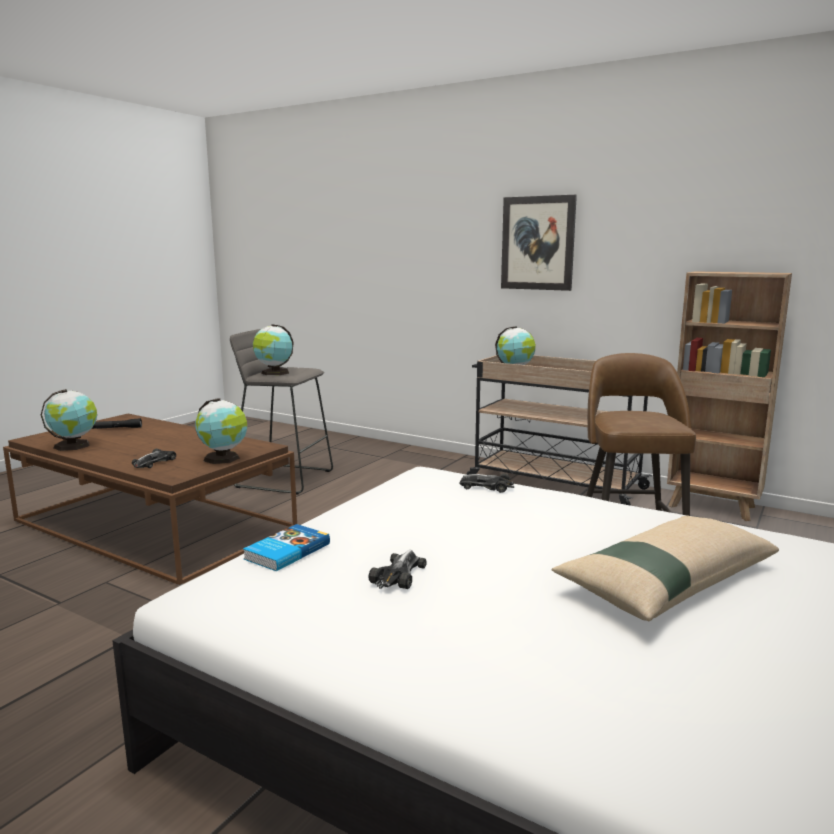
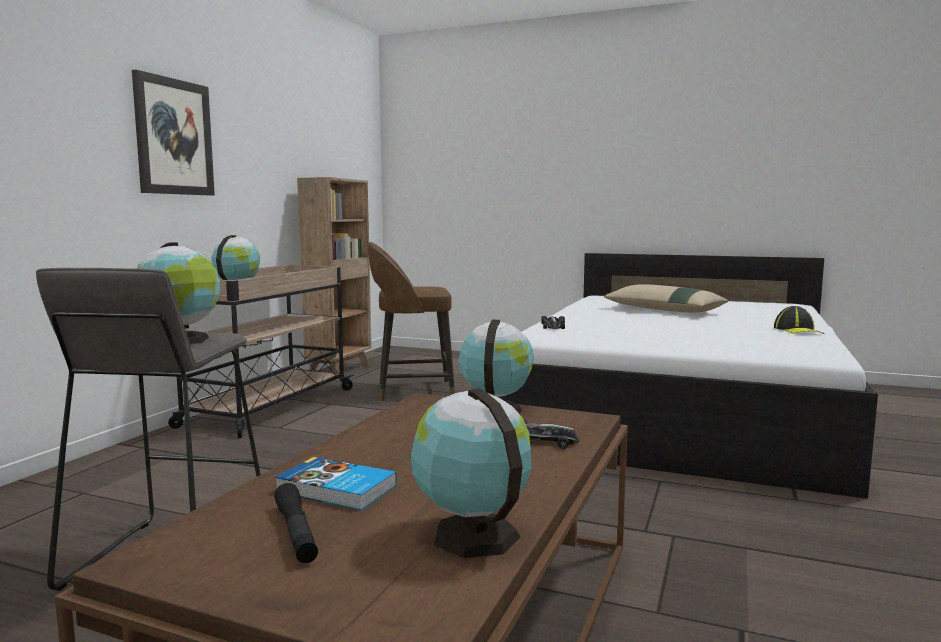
camera: 100 degrees left, 5 degrees down
book [243,524,330,571] -> book moved to [275,457,397,510]
toy car [369,550,427,589] -> none
none -> cap [774,306,824,334]

